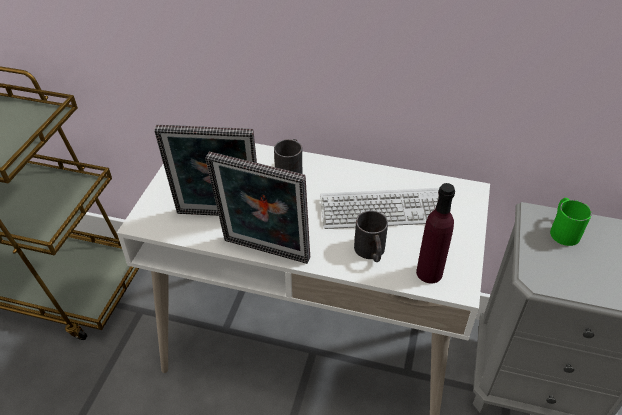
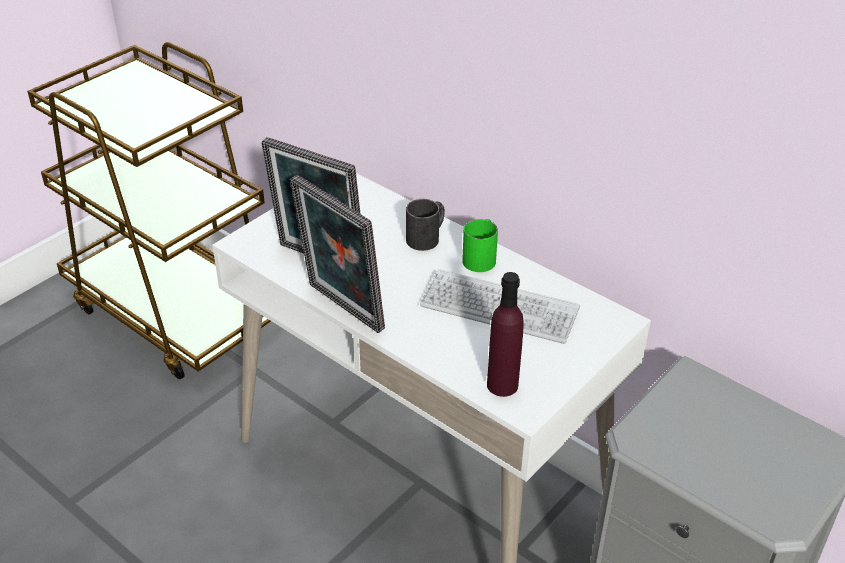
camera: 25 degrees right, 5 degrees down
black mug [354,211,388,262] -> none
green mug [550,198,592,246] -> green mug moved to [462,219,498,272]

